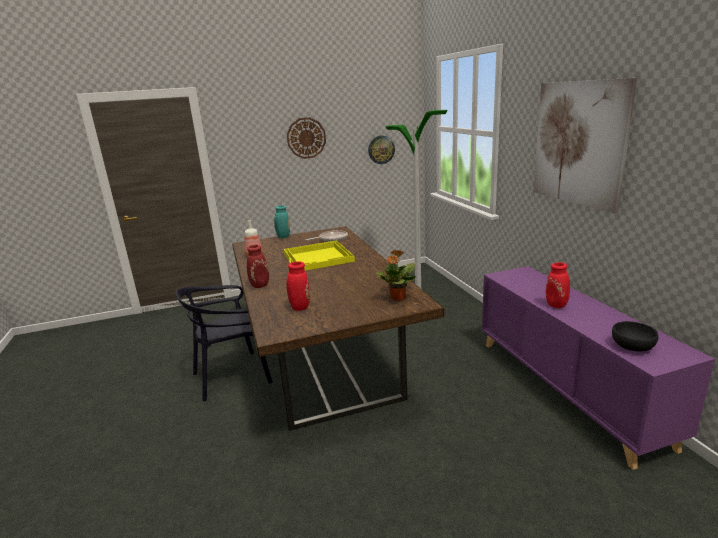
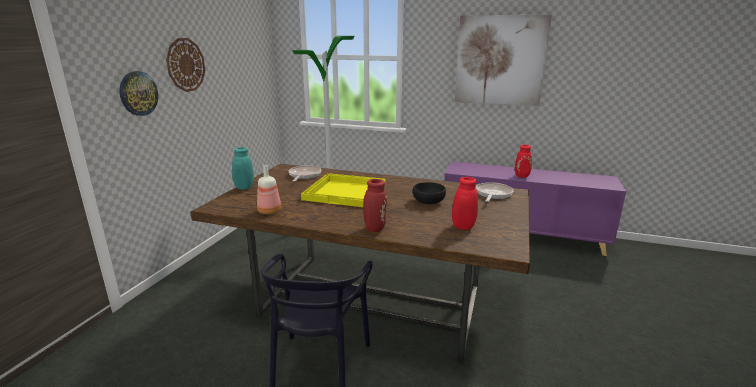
camera: 55 degrees left, 0 degrees up
wall clock [368,136,395,164] -> wall clock moved to [119,71,158,116]
potted plant [375,249,416,301] -> frying pan [476,182,513,202]
black bowl [612,321,658,351] -> black bowl moved to [413,182,446,204]

